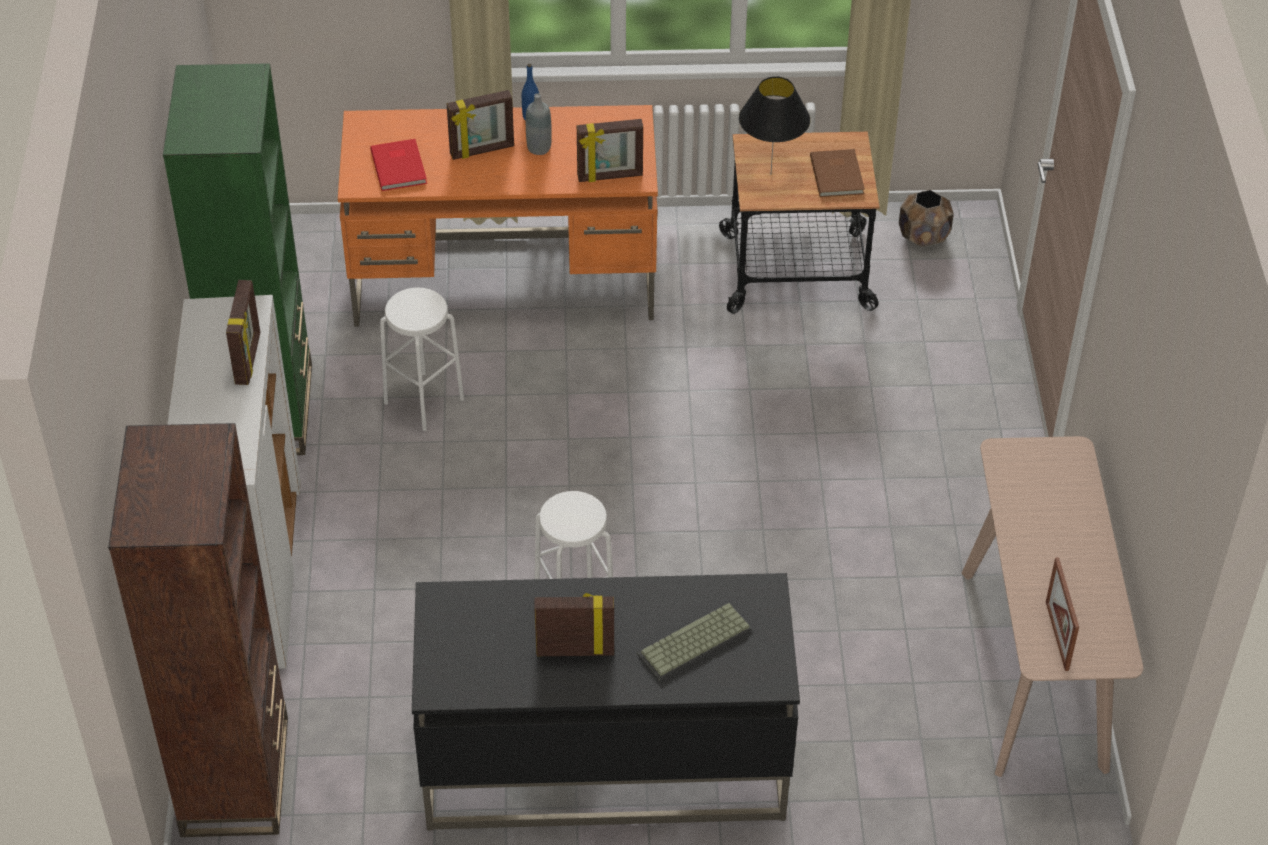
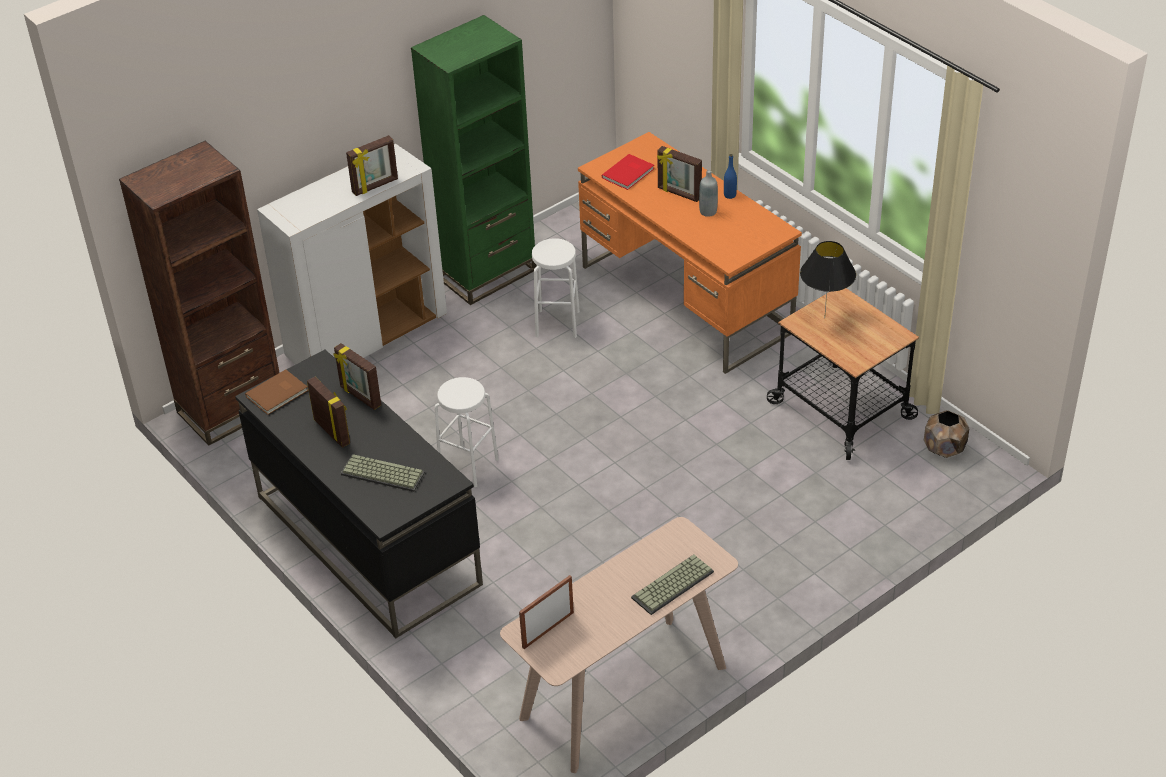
camera: 55 degrees right, 5 degrees down
picture frame [577,119,643,182] -> picture frame moved to [333,343,381,410]
brown book [810,149,865,197] -> brown book moved to [245,369,308,415]
none -> keyboard [631,554,714,615]

